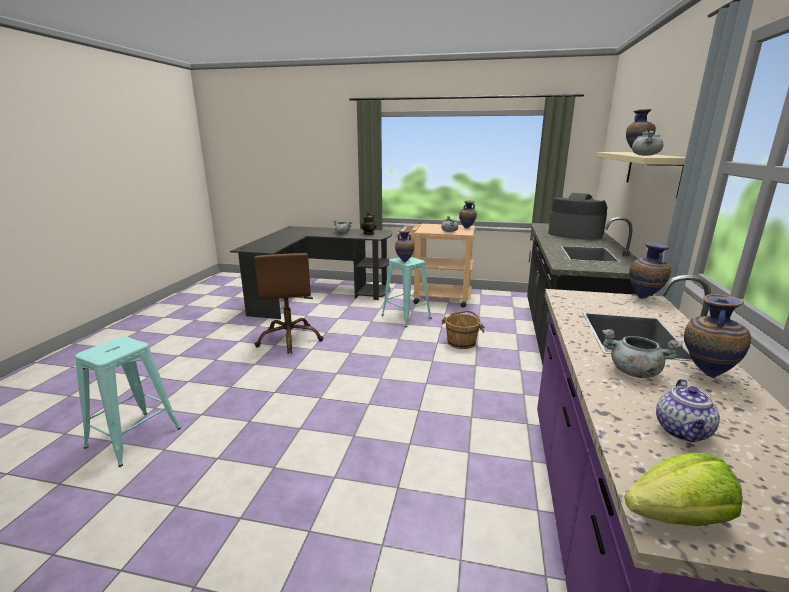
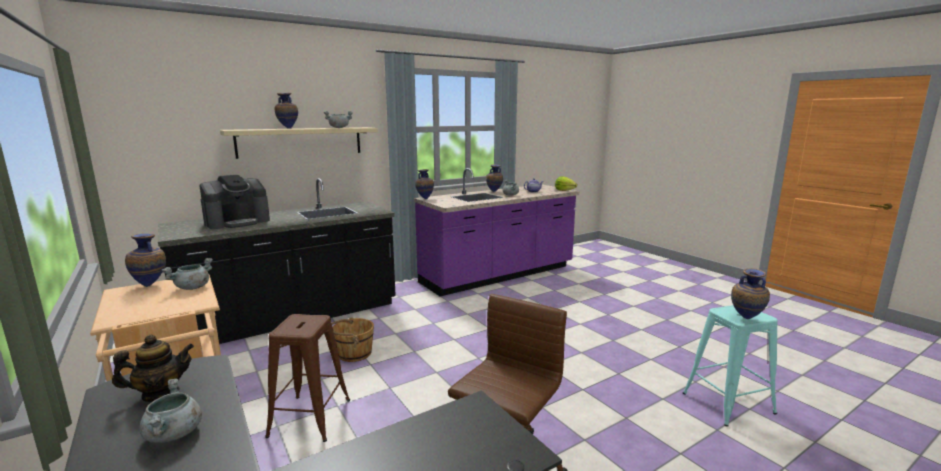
camera: 135 degrees left, 5 degrees down
turquoise stool [381,257,432,327] -> brown stool [265,314,350,442]
vase [395,231,414,262] -> vase moved to [731,268,770,319]
coffee machine [548,193,607,240] -> coffee machine turned 120 degrees counterclockwise [199,175,270,229]

